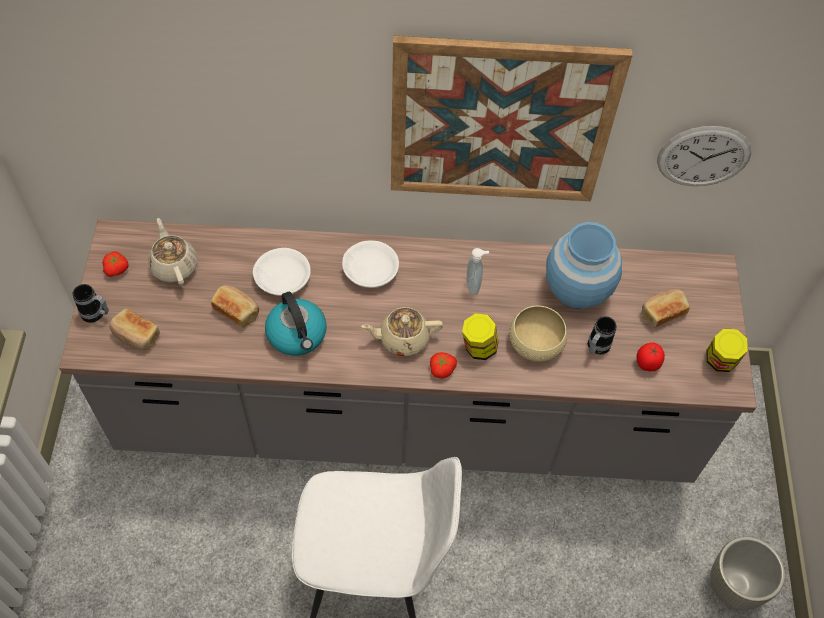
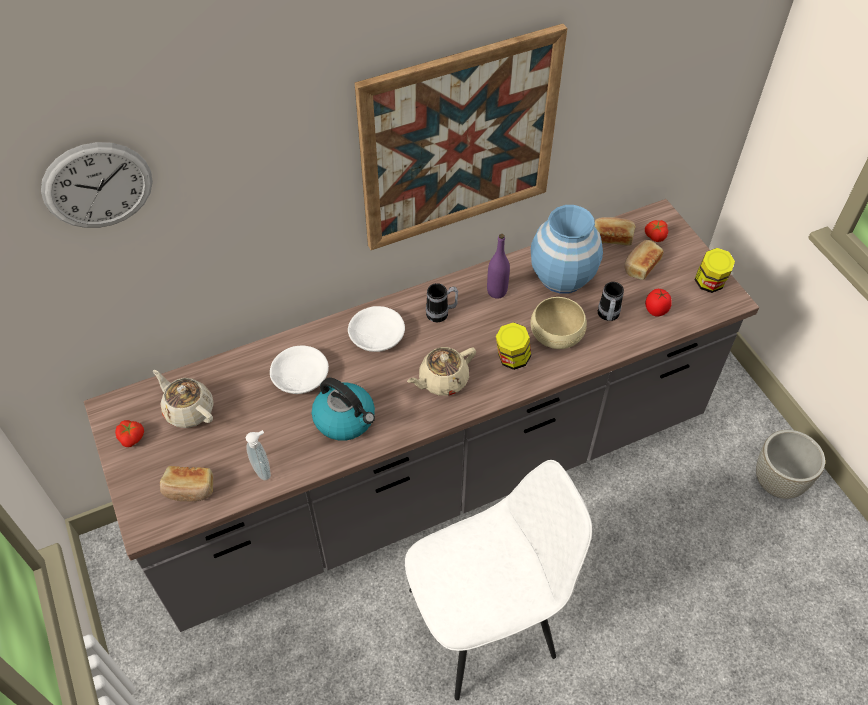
camera: 25 degrees left, 5 degrees down
mug [72,284,109,323] -> mug moved to [426,283,458,322]
bread [211,285,259,328] -> bread moved to [595,217,636,245]
tomato [430,353,457,379] -> tomato moved to [645,220,668,242]
soap dispenser [467,248,489,295] -> soap dispenser moved to [246,430,271,480]
wall clock [657,126,752,186] -> wall clock moved to [41,142,153,228]
none -> purple bottle [487,234,510,298]

